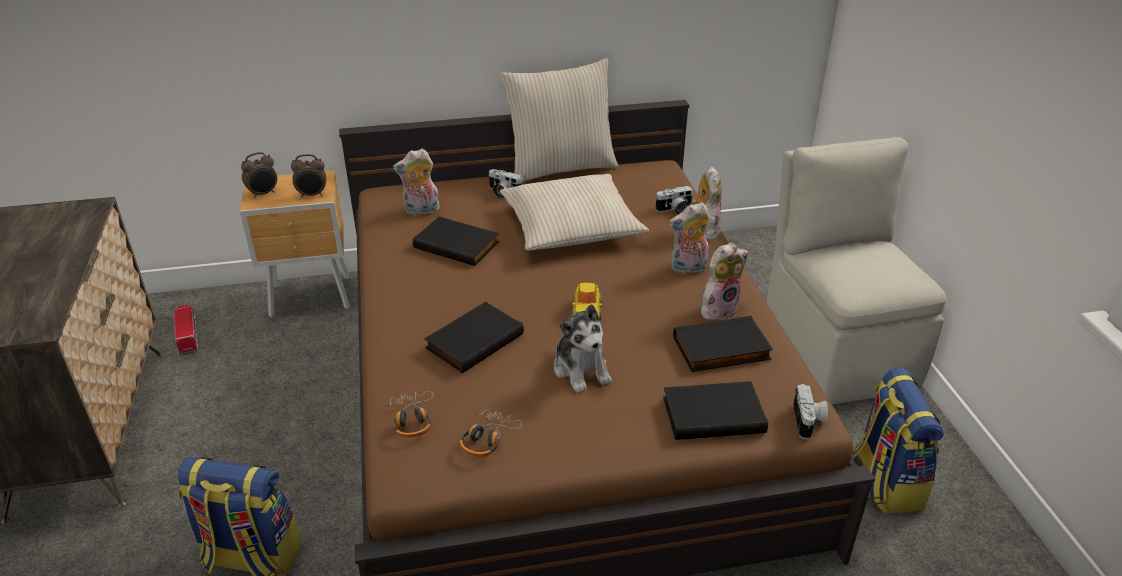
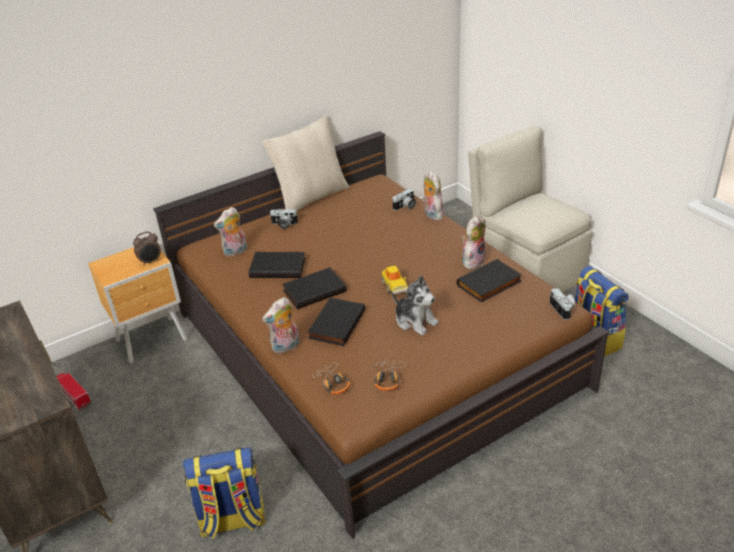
camera: 20 degrees left, 0 degrees up
alarm clock [241,152,277,198] -> none
beige pillow [500,174,649,251] -> none
black book [663,381,768,440] -> black book moved to [282,267,347,309]
plush toy [669,202,710,274] -> plush toy moved to [262,297,299,354]

